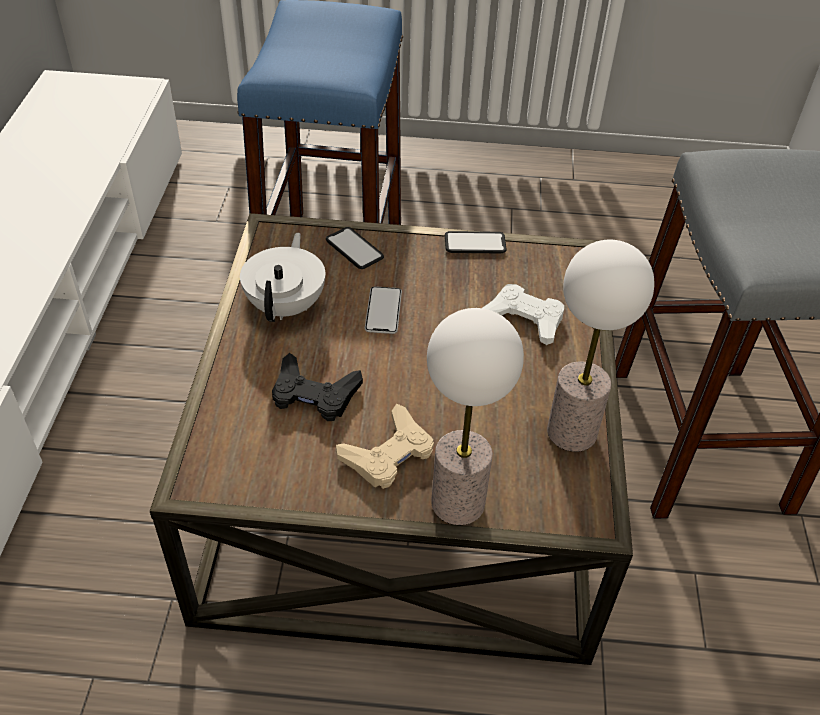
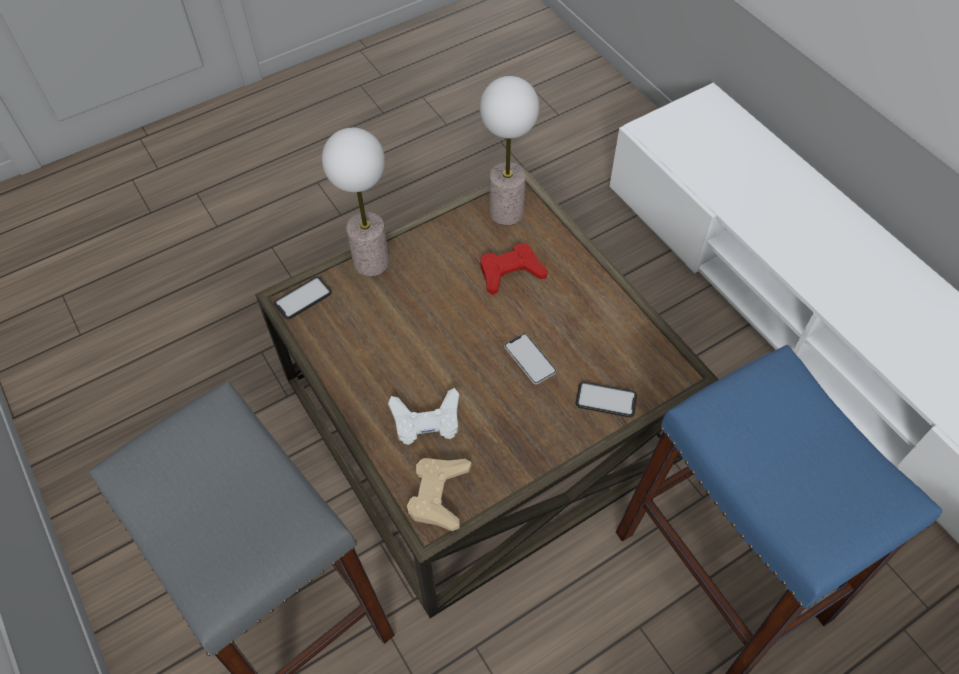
camera: 145 degrees right, 10 degrees up
white teapot [240,233,325,322] -> none
black game controller [272,353,363,421] -> red game controller [481,243,548,295]
beige game controller [336,404,434,489] -> beige game controller moved to [407,458,472,531]
phone [445,231,507,254] -> phone moved to [274,276,332,319]
table lamp [547,240,655,452] -> table lamp moved to [480,76,539,225]

